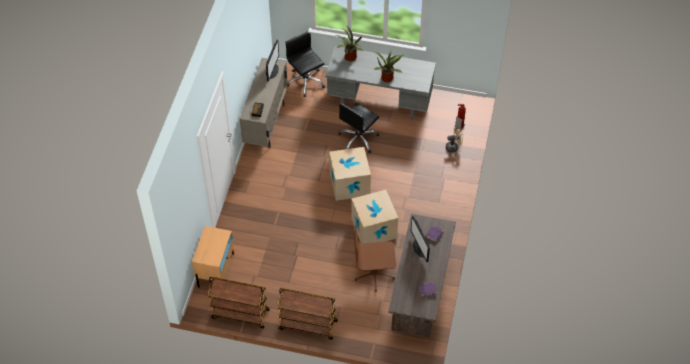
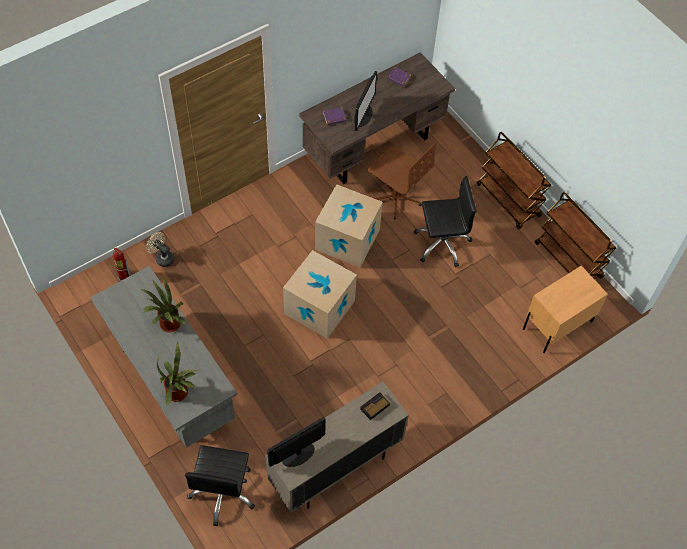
camera: 140 degrees left, 5 degrees up
black office chair [338,103,379,153] -> black office chair moved to [414,176,477,267]

